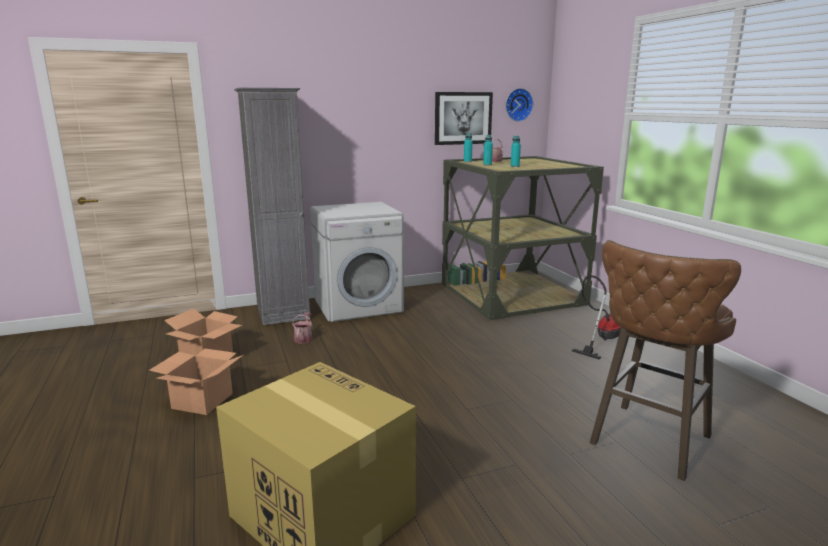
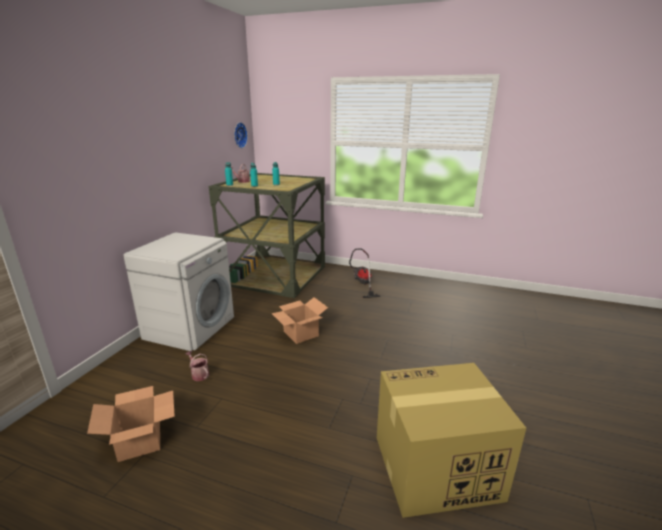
camera: 50 degrees left, 5 degrees up
cardboard box [149,349,243,415] -> cardboard box moved to [272,297,328,344]
grey cabinet [234,88,311,325] -> none
picture [435,92,493,145] -> none
brown stool [590,240,741,481] -> none

